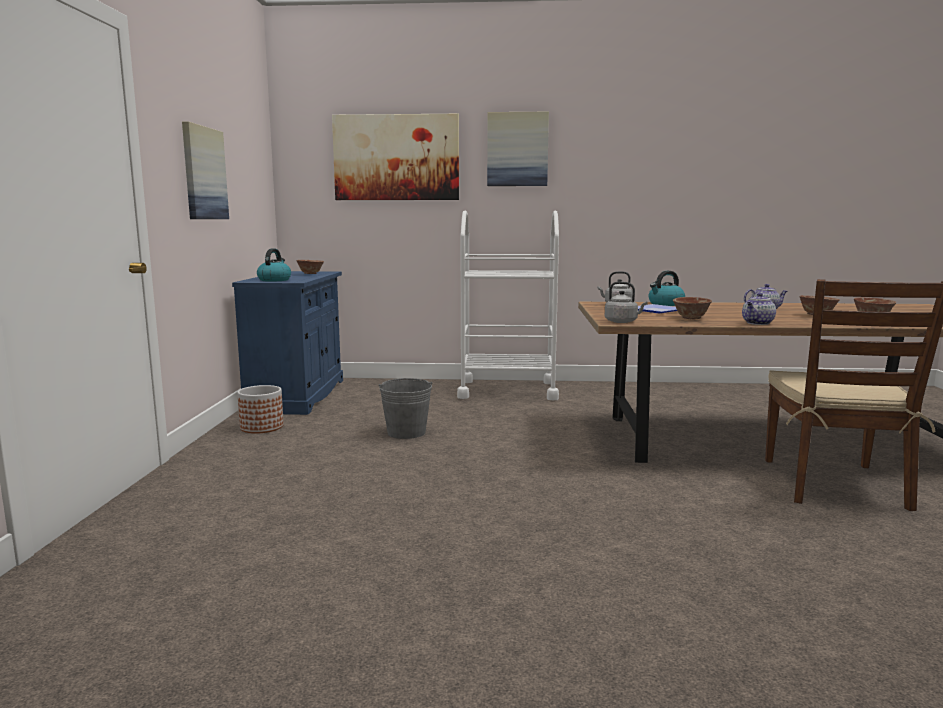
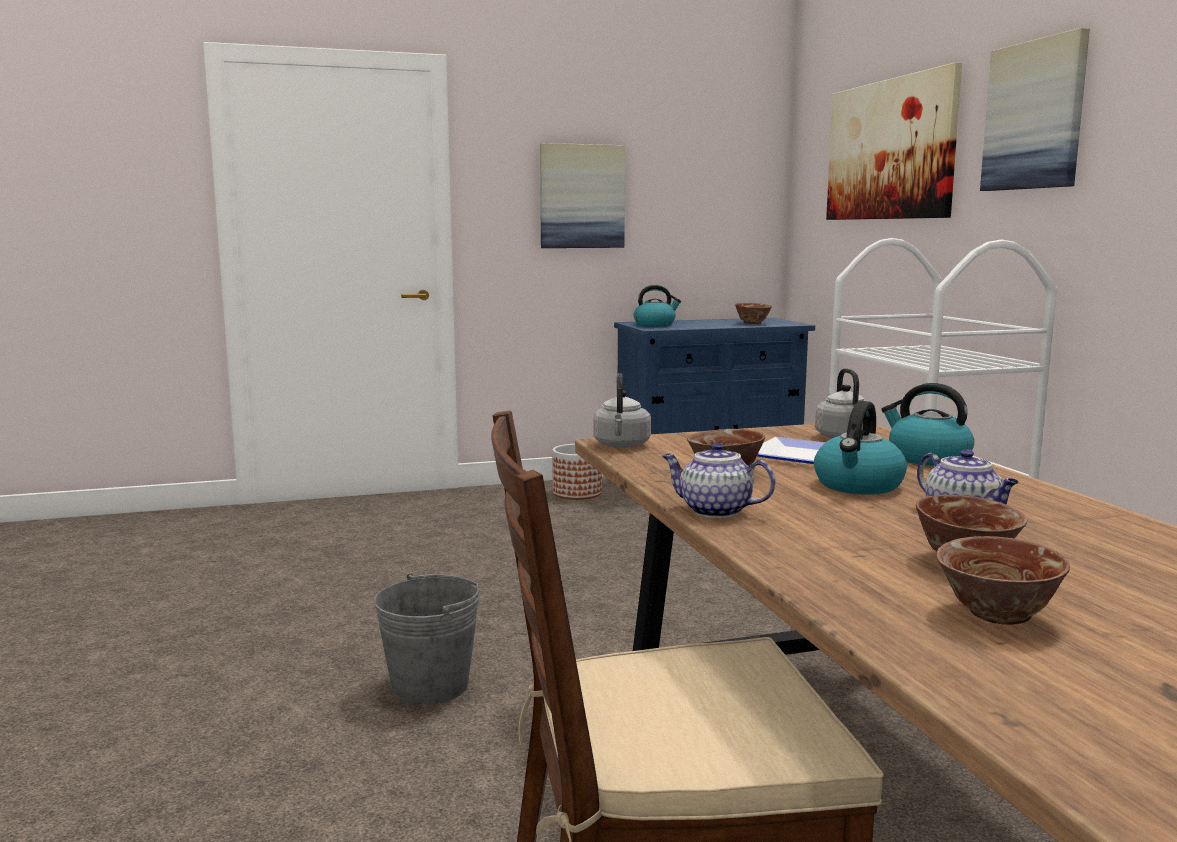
camera: 70 degrees right, 0 degrees up
grey bucket [378,378,432,439] -> grey bucket moved to [374,573,480,705]
none -> kettle [814,401,907,495]

